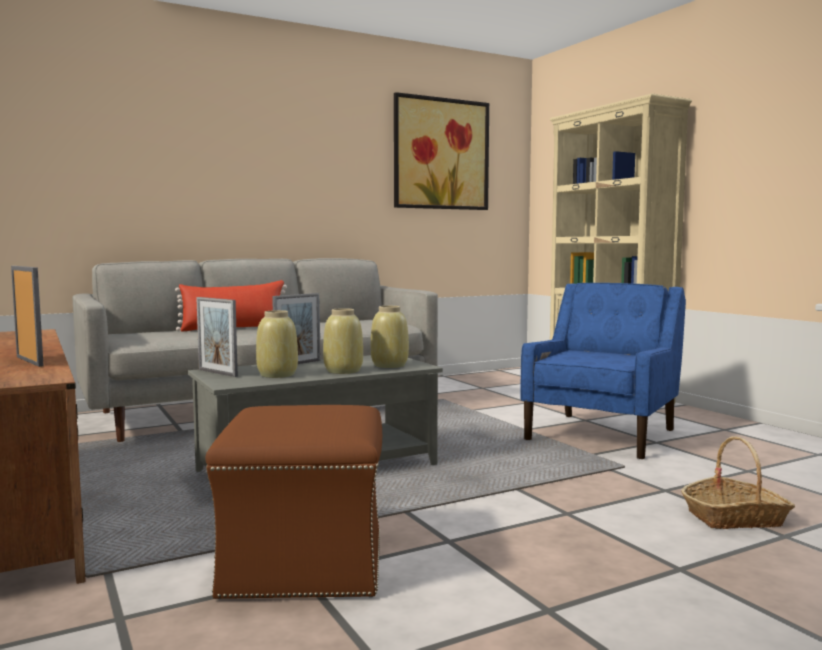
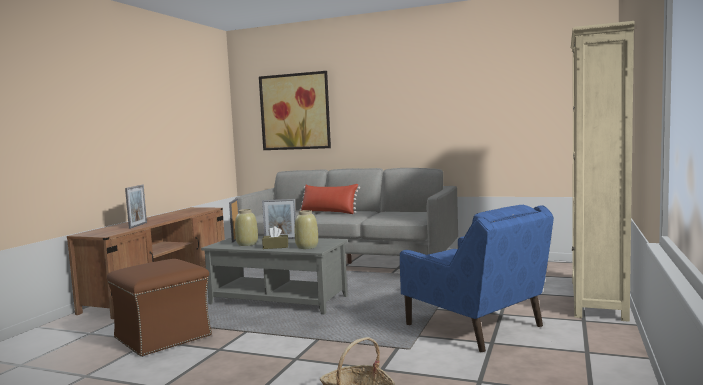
camera: 50 degrees right, 0 degrees up
beige vase [323,308,363,374] -> brown tissue box [262,226,288,249]
picture [394,92,489,210] -> picture moved to [259,71,331,150]
blue armchair [520,283,686,459] -> blue armchair turned 60 degrees clockwise [400,205,554,352]

